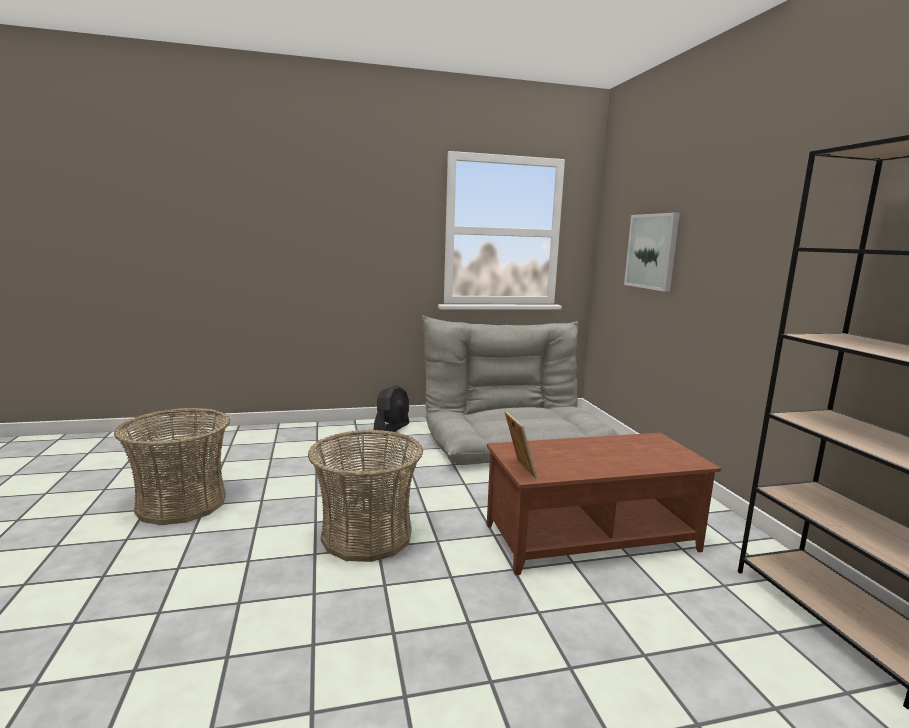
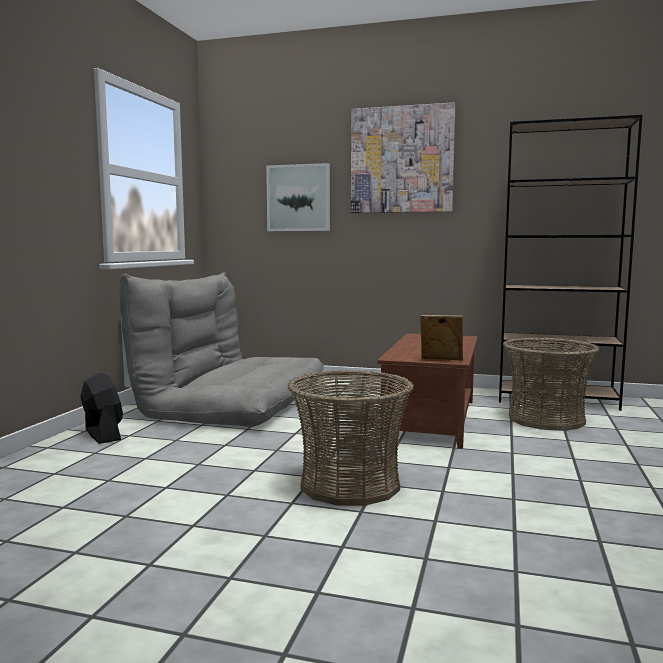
camera: 60 degrees left, 5 degrees down
basket [114,408,230,525] -> basket moved to [503,338,599,431]
none -> picture [351,102,455,213]

